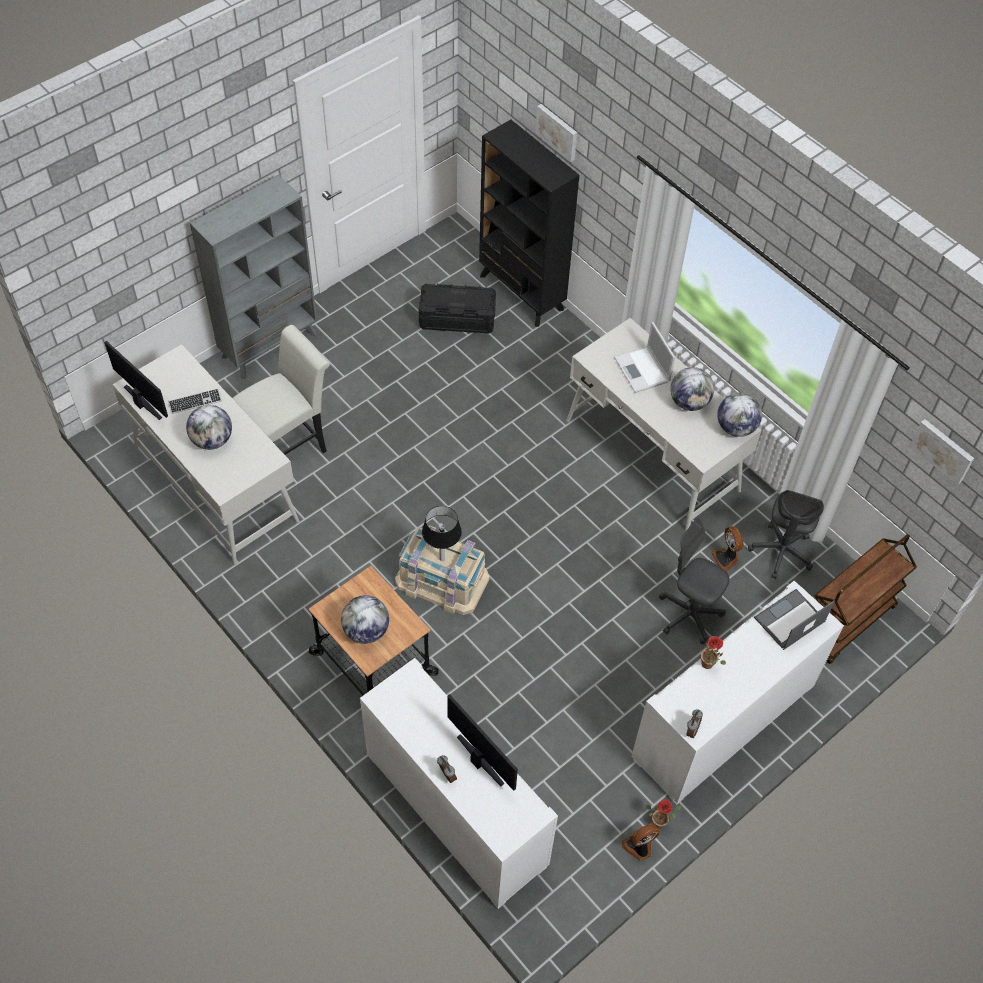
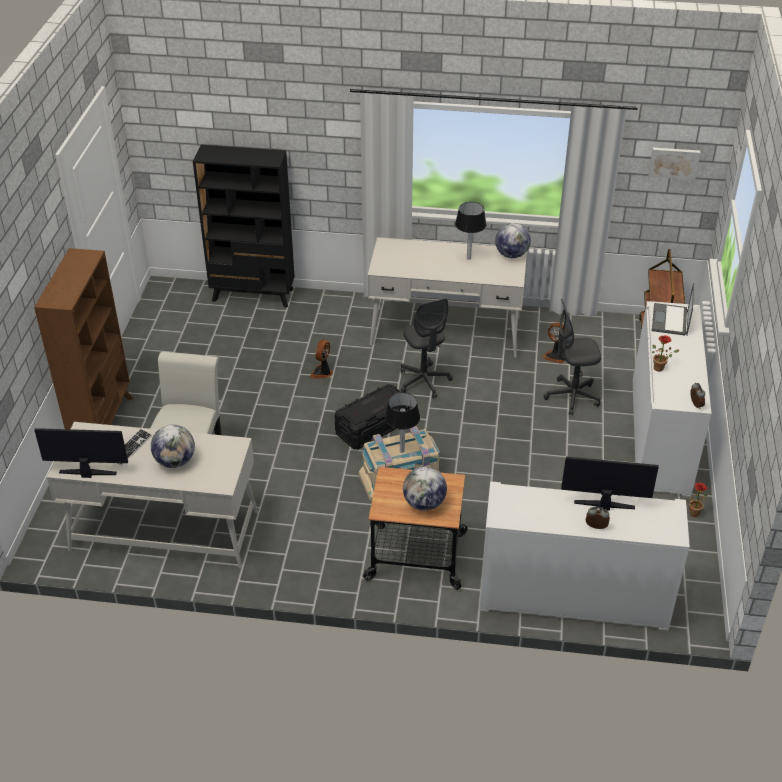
camera: 40 degrees left, 15 degrees down
grey bookcase [190,175,317,379] -> brown bookcase [34,248,133,429]
black storage box [419,283,496,333] -> black storage box moved to [335,384,411,450]
picture [535,104,577,162] -> none
laptop [614,322,675,393] -> none
fan [621,823,660,861] -> fan moved to [310,340,333,379]
globe [670,367,714,411] -> table lamp [455,202,486,260]
grey office chair [748,490,824,579] -> grey office chair moved to [400,299,453,399]

